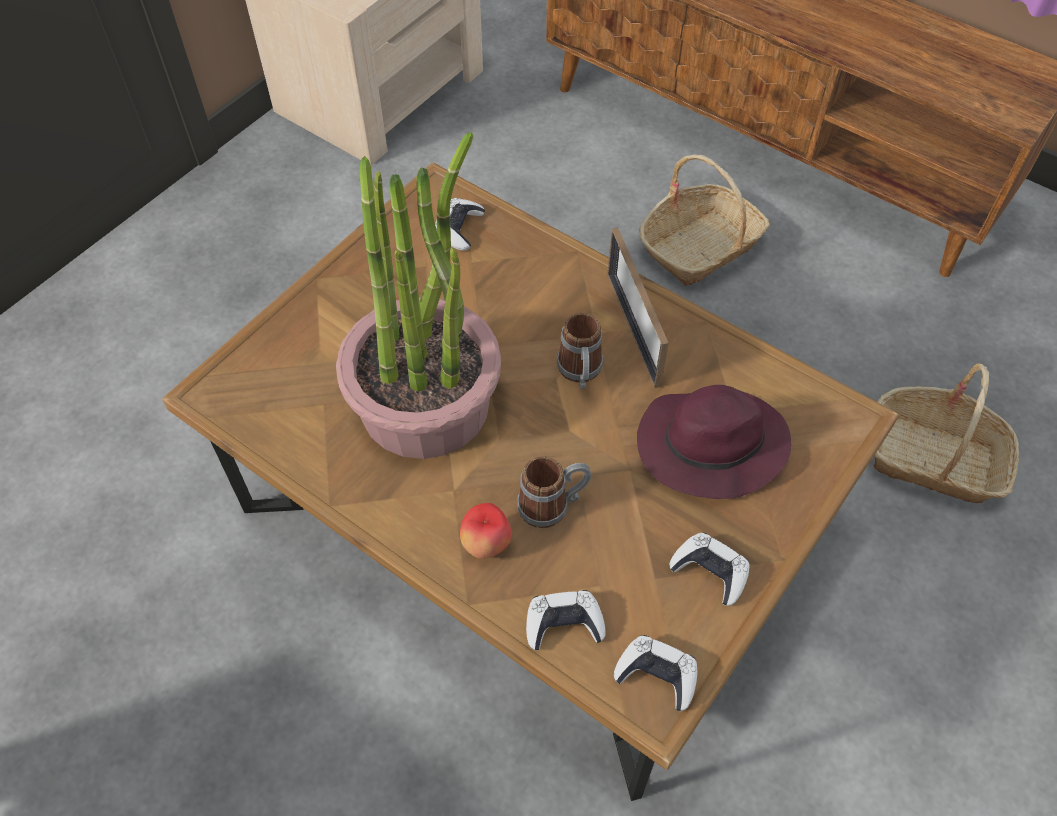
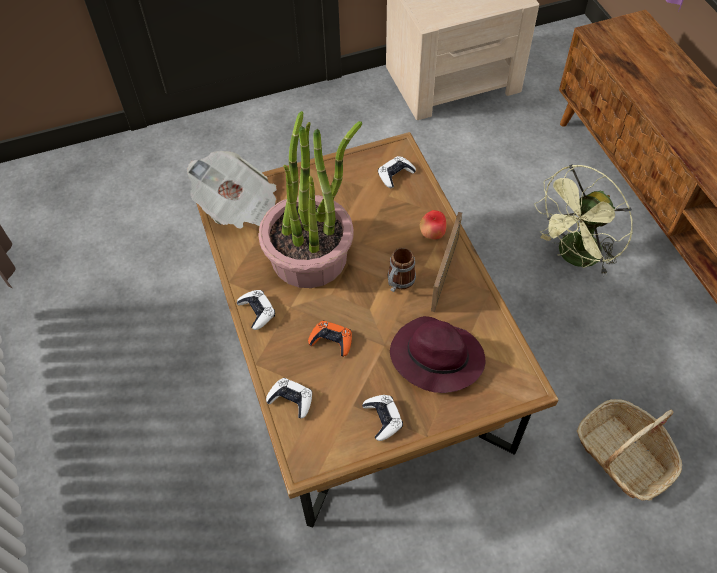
camera: 35 degrees right, 0 degrees up
apple [460,503,512,559] -> apple moved to [420,210,447,239]
mug [517,456,591,528] -> orange game controller [308,321,352,357]
white game controller [614,635,698,711] -> white game controller moved to [237,290,275,330]
basket [639,154,770,286] -> green fan [534,164,633,276]
none -> newspaper [187,151,277,229]

